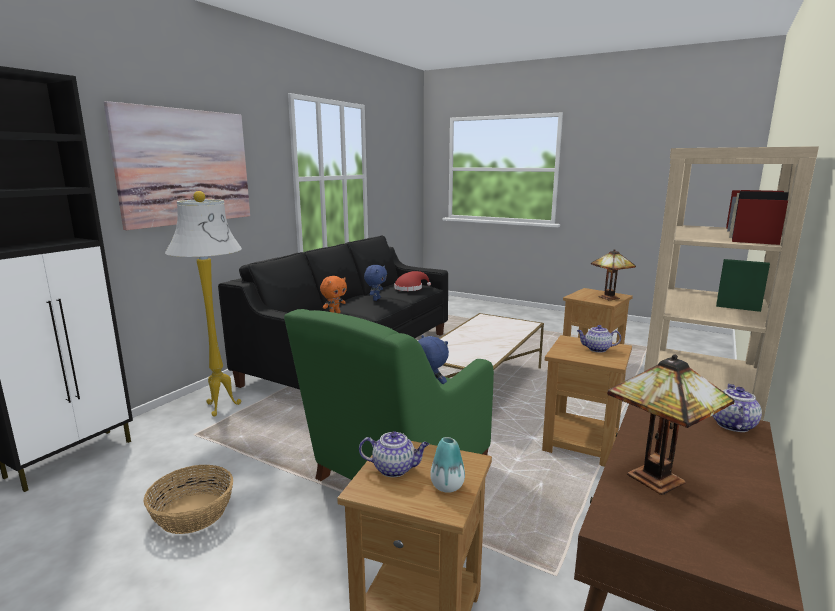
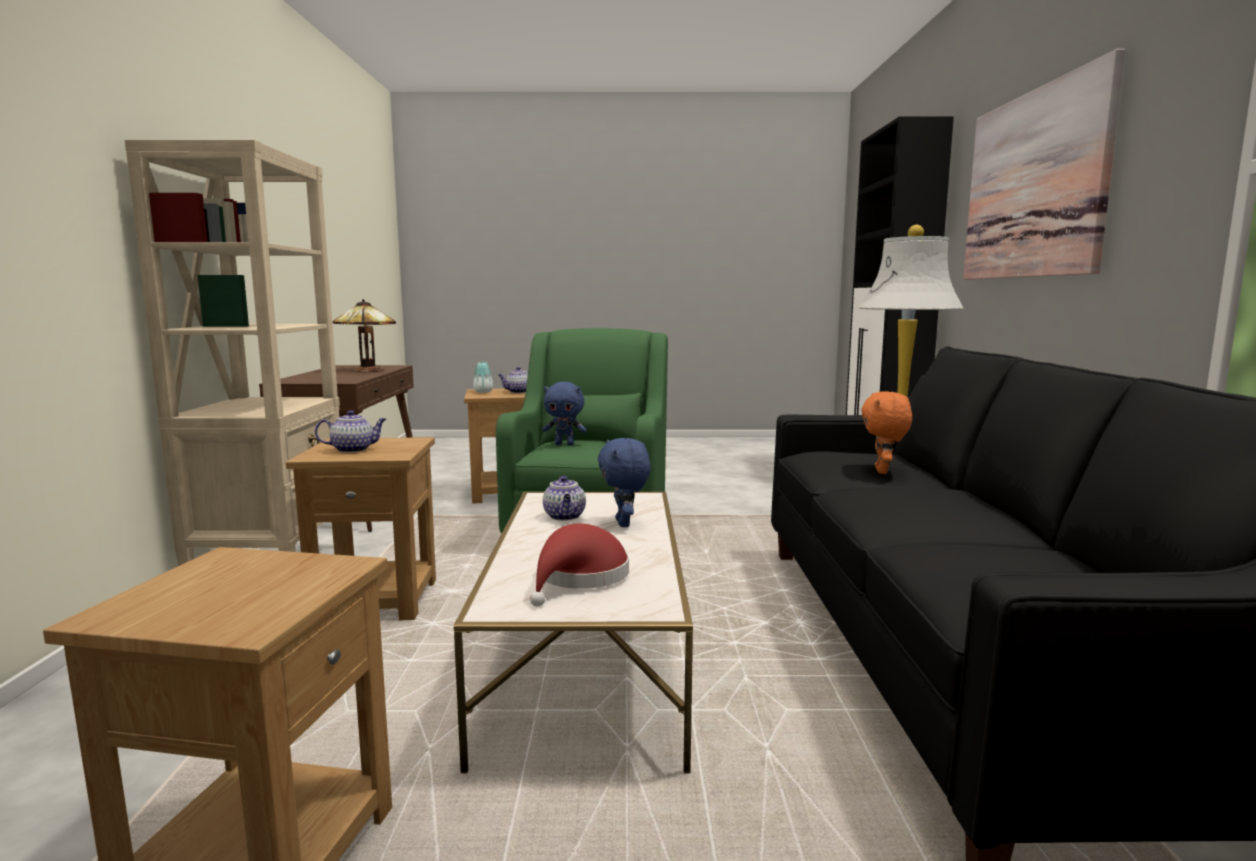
camera: 150 degrees right, 5 degrees down
basket [144,465,233,534] -> none
blue plush toy [364,265,387,301] -> blue plush toy moved to [598,438,651,527]
red hat [394,271,431,291] -> red hat moved to [530,523,629,607]
table lamp [591,249,636,300] -> none
teapot [712,384,762,432] -> teapot moved to [543,476,586,521]

